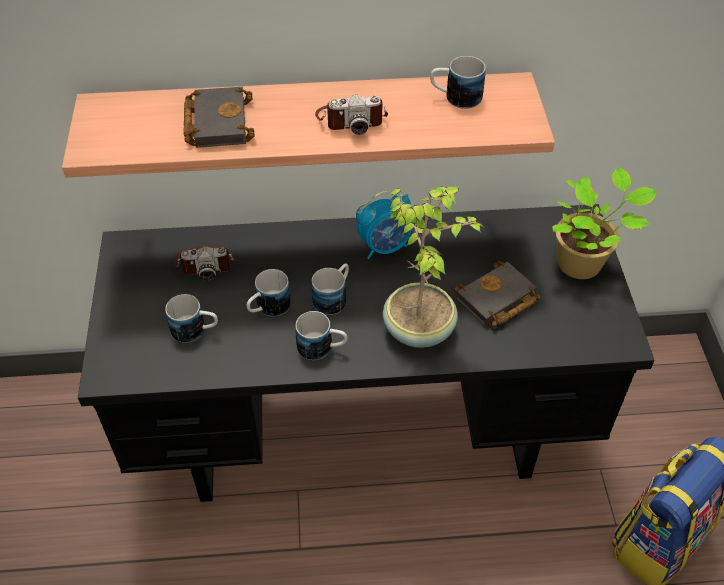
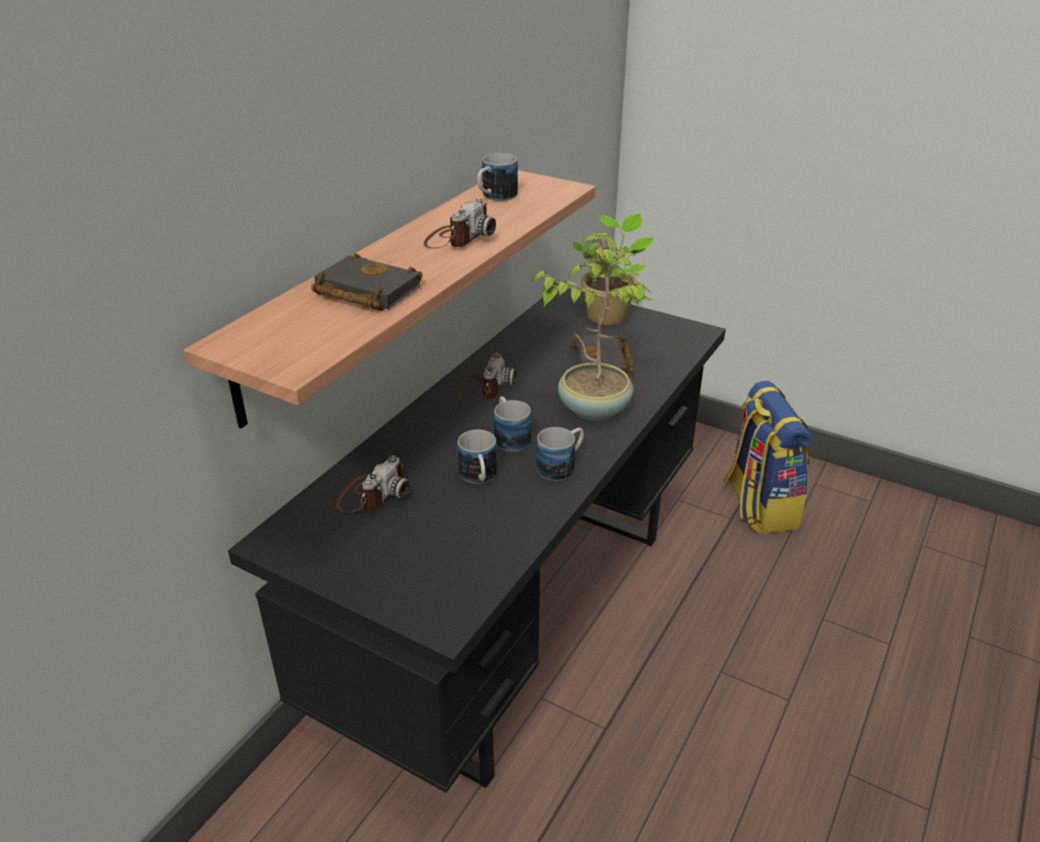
camera: 55 degrees left, 15 degrees down
mug [165,294,218,343] -> none
alarm clock [356,191,411,259] -> camera [457,352,517,403]

